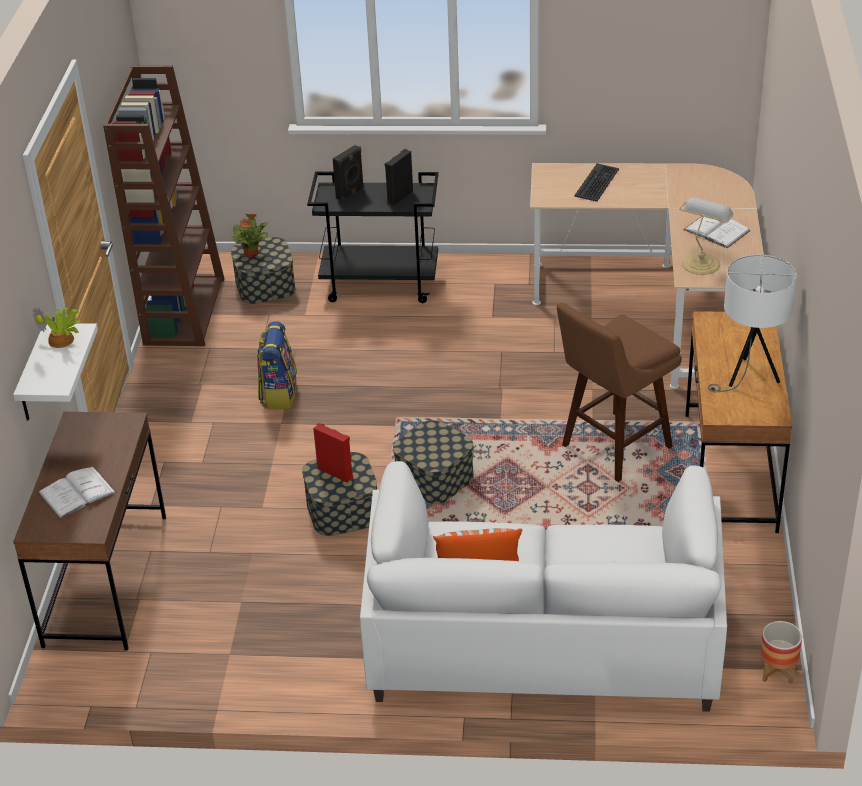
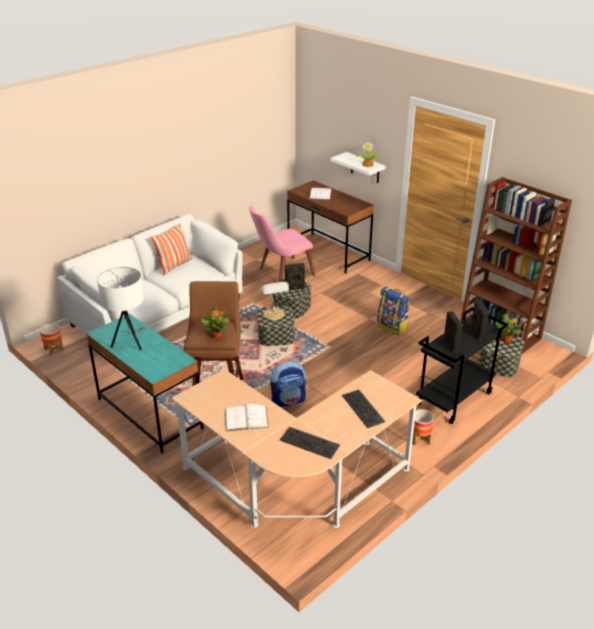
camera: 130 degrees right, 5 degrees down
red speaker [313,423,353,482] -> black speaker [285,263,305,290]
table lamp [679,198,733,275] -> table lamp moved to [259,282,289,320]
brown desk [686,311,792,533] -> turquoise desk [86,314,203,453]
none -> potted plant [201,306,229,339]
none -> pink chair [249,206,315,282]
none -> backpack [270,361,306,407]
none -> keyboard [280,427,340,459]
none -> planter [413,409,434,445]

